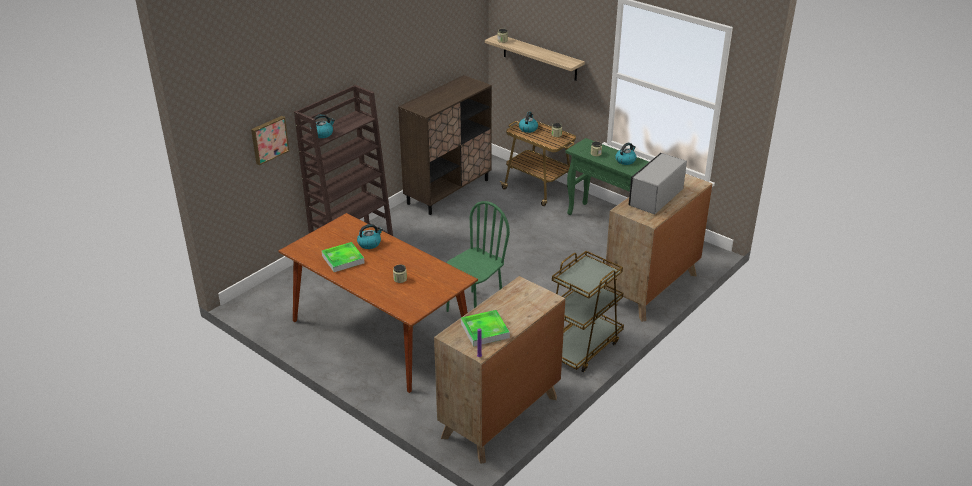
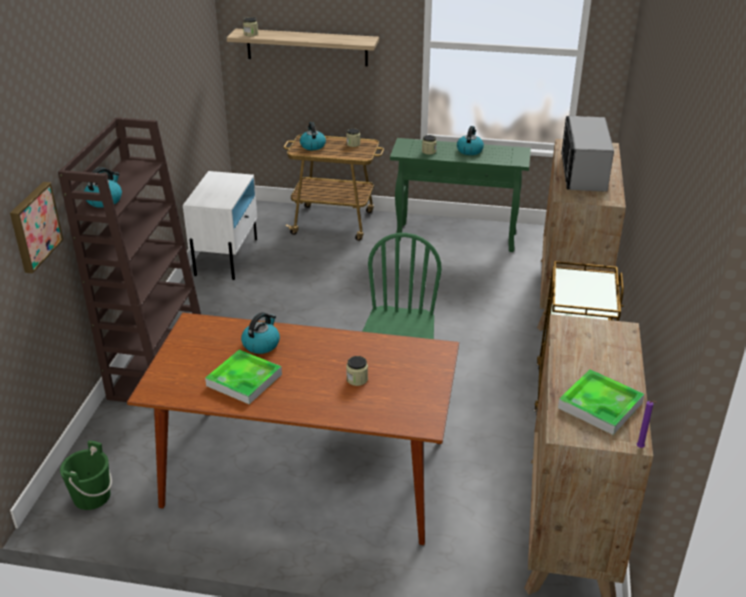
camera: 30 degrees left, 0 degrees up
brown cabinet [398,75,492,215] -> white nightstand [183,171,257,280]
none -> green bucket [60,441,112,510]

